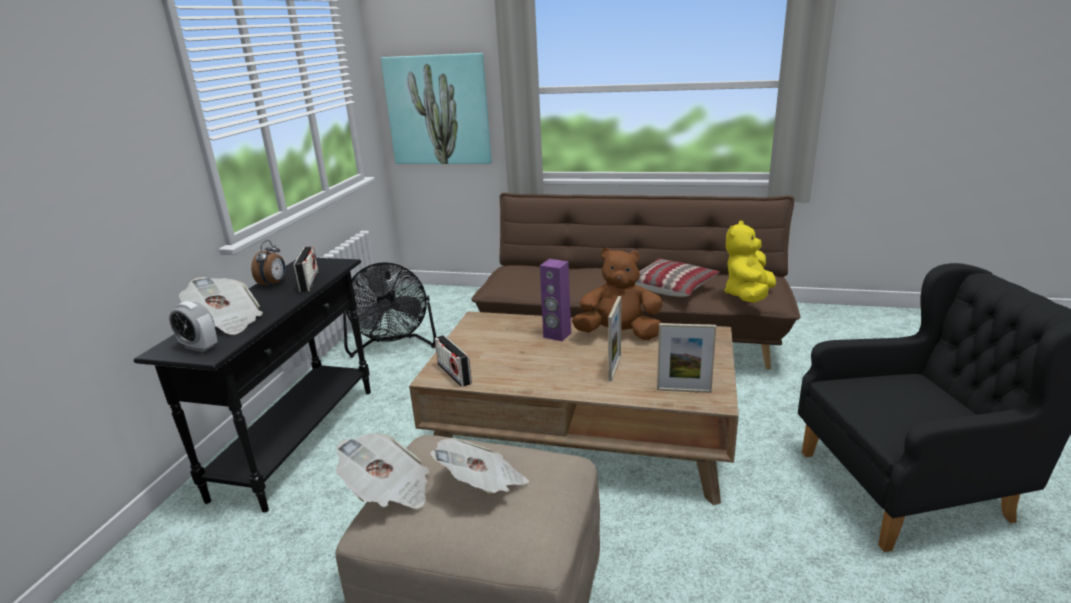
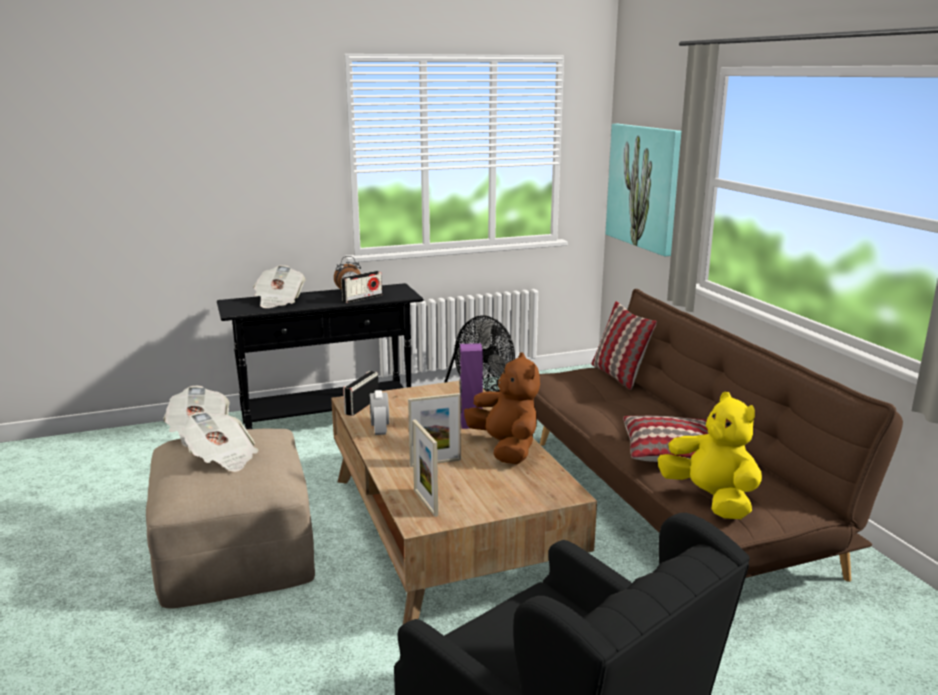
camera: 55 degrees right, 5 degrees down
alarm clock [169,301,218,352] -> alarm clock moved to [370,390,389,435]
yellow plush toy [724,221,776,303] -> yellow plush toy turned 60 degrees clockwise [658,392,762,519]
none -> pillow [591,301,657,390]

